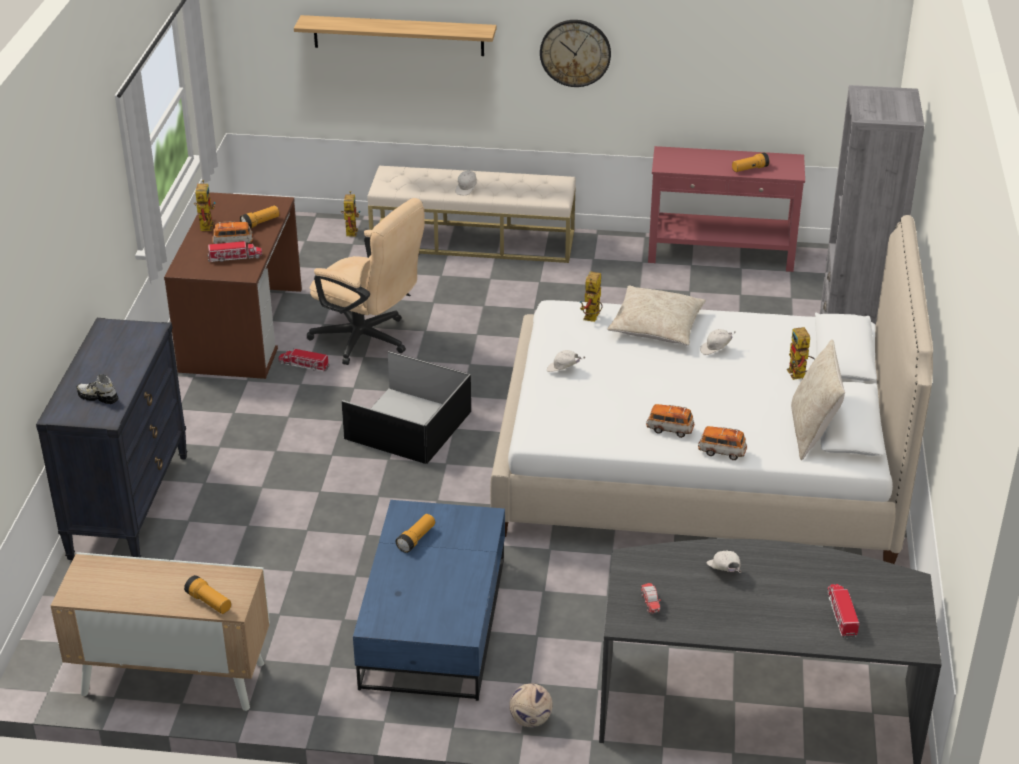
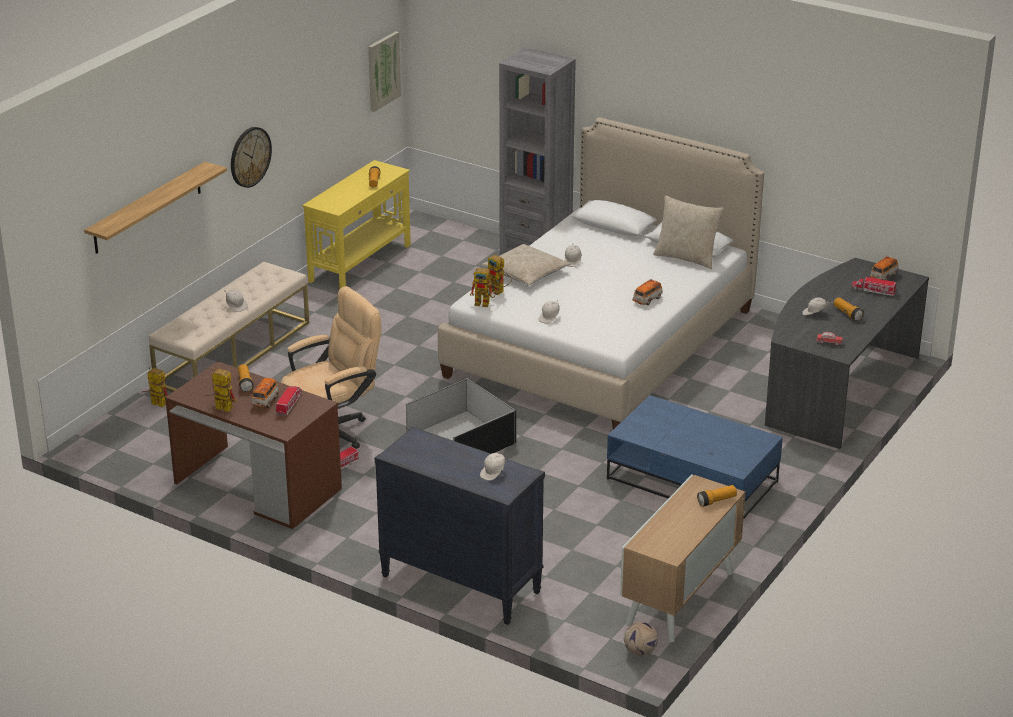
camera: 65 degrees left, 5 degrees down
shoe [76,374,118,404] -> white cap [480,453,505,481]
flashlight [396,514,435,553] -> flashlight moved to [834,297,864,321]
football [509,683,553,727] -> football moved to [624,622,658,656]
red console table [648,146,805,272] -> yellow console table [302,160,411,289]
toy car [698,426,747,460] -> toy car moved to [870,256,898,280]
toy robot [787,327,815,380] -> toy robot moved to [470,268,498,307]
none -> picture [368,31,401,112]

